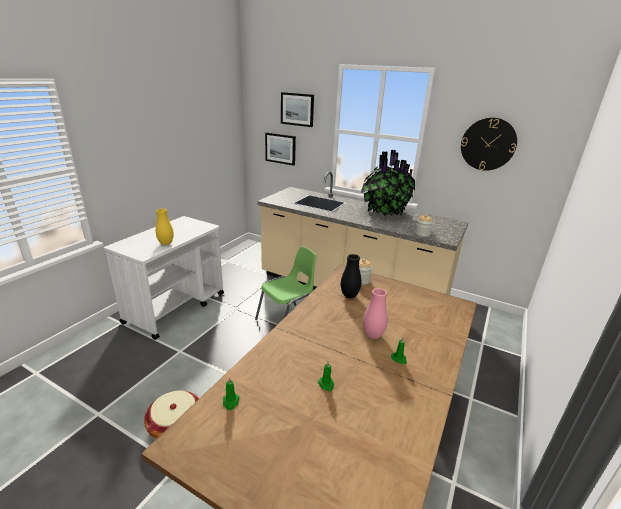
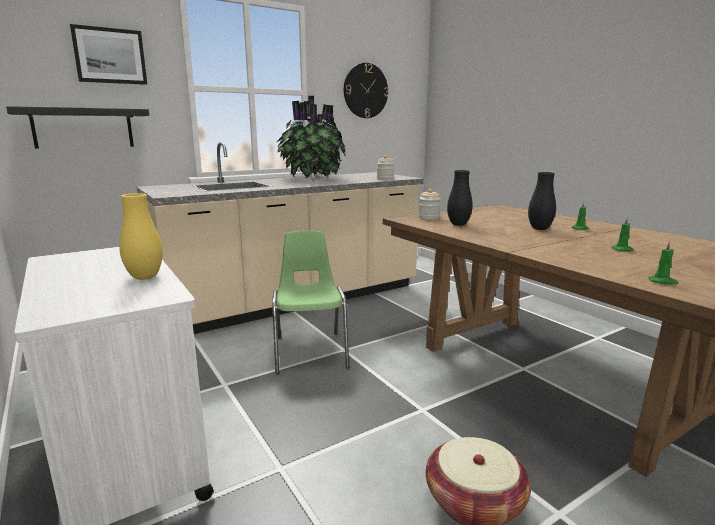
camera: 60 degrees left, 10 degrees down
picture [265,132,296,166] -> black shelf [6,106,149,149]
pink vase [363,288,388,339] -> black vase [528,172,556,230]

